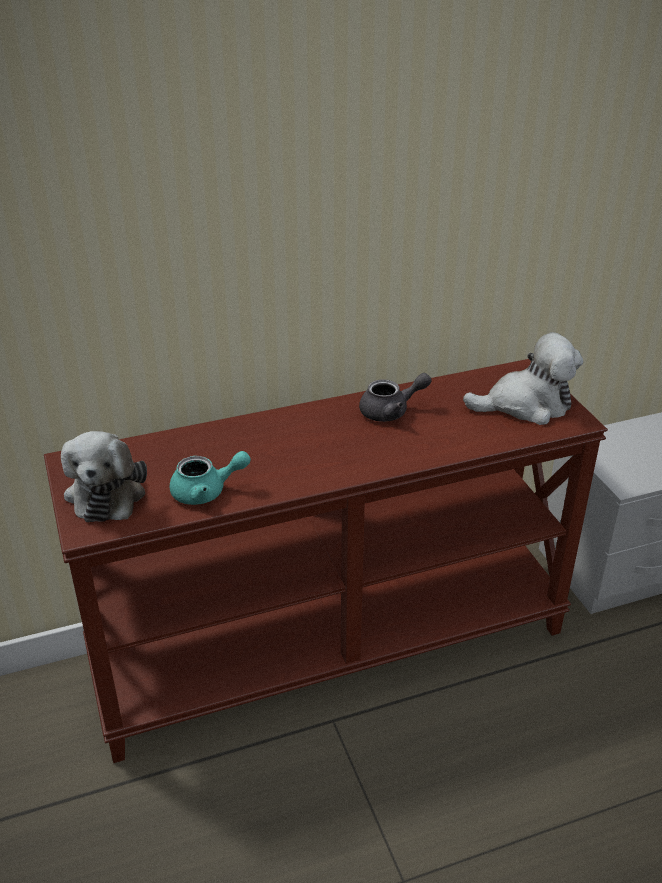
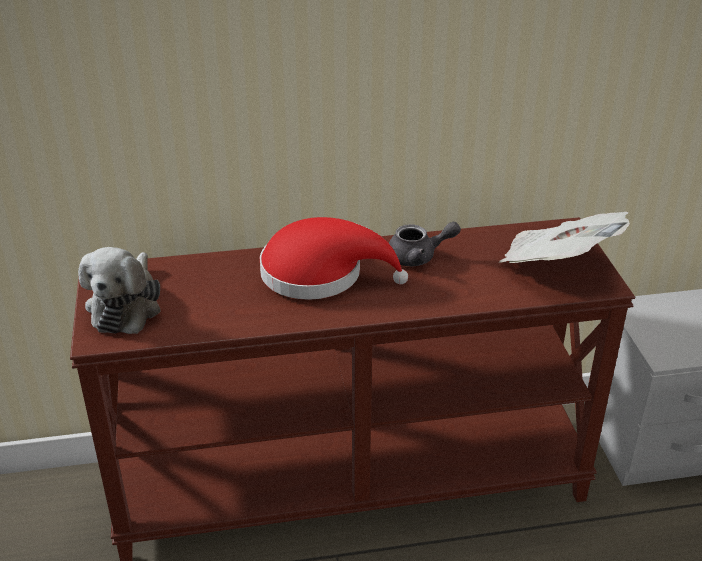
camera: 10 degrees right, 0 degrees up
turquoise teapot [170,451,251,505] -> none
plush toy [463,332,583,425] -> newspaper [499,212,630,263]
none -> red hat [260,217,408,300]

